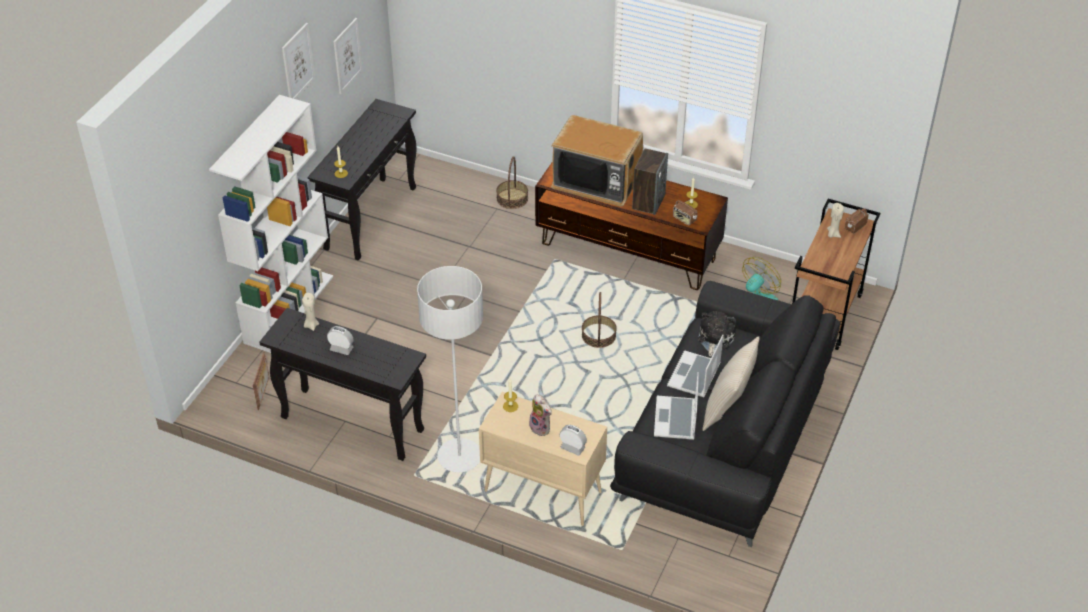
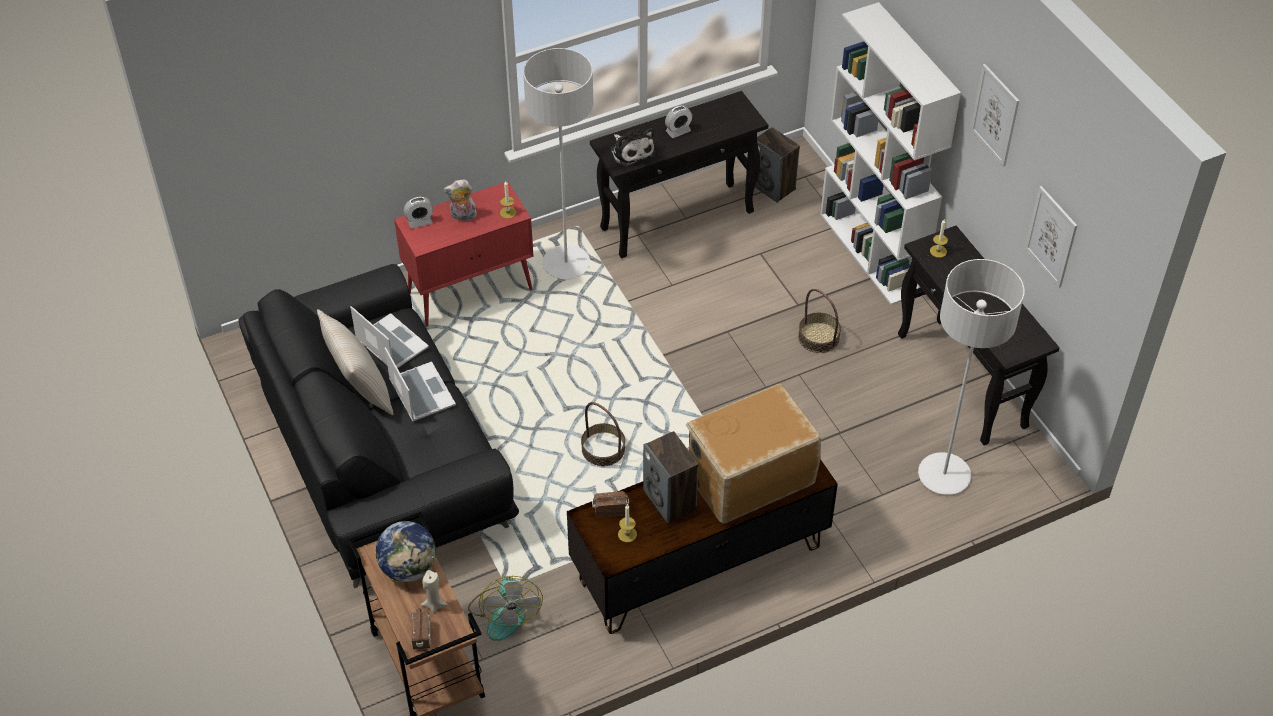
camera: 130 degrees right, 5 degrees up
picture frame [253,352,269,410] -> speaker [755,127,800,203]
beige candle [302,293,319,331] -> none
beige cabinet [479,392,607,526] -> red cabinet [394,181,534,327]
basket [496,156,528,209] -> basket moved to [798,289,841,353]
plush toy [698,311,736,357] -> plush toy moved to [611,128,655,167]
none -> globe [375,521,436,582]
none -> grey floor lamp [918,259,1024,495]

